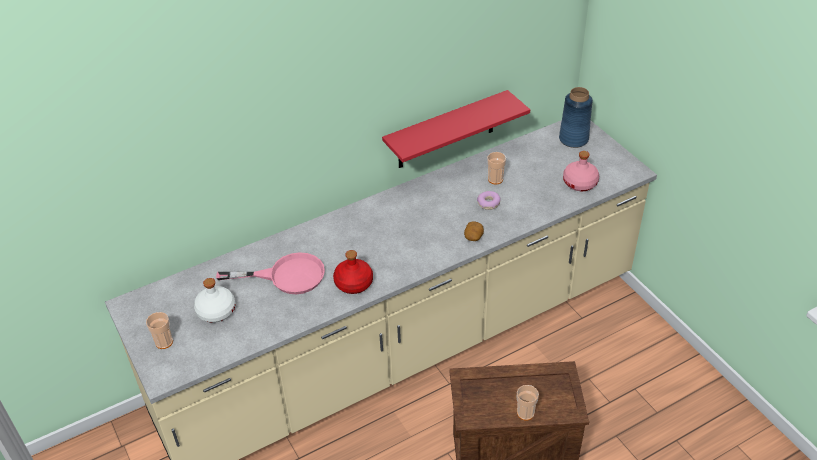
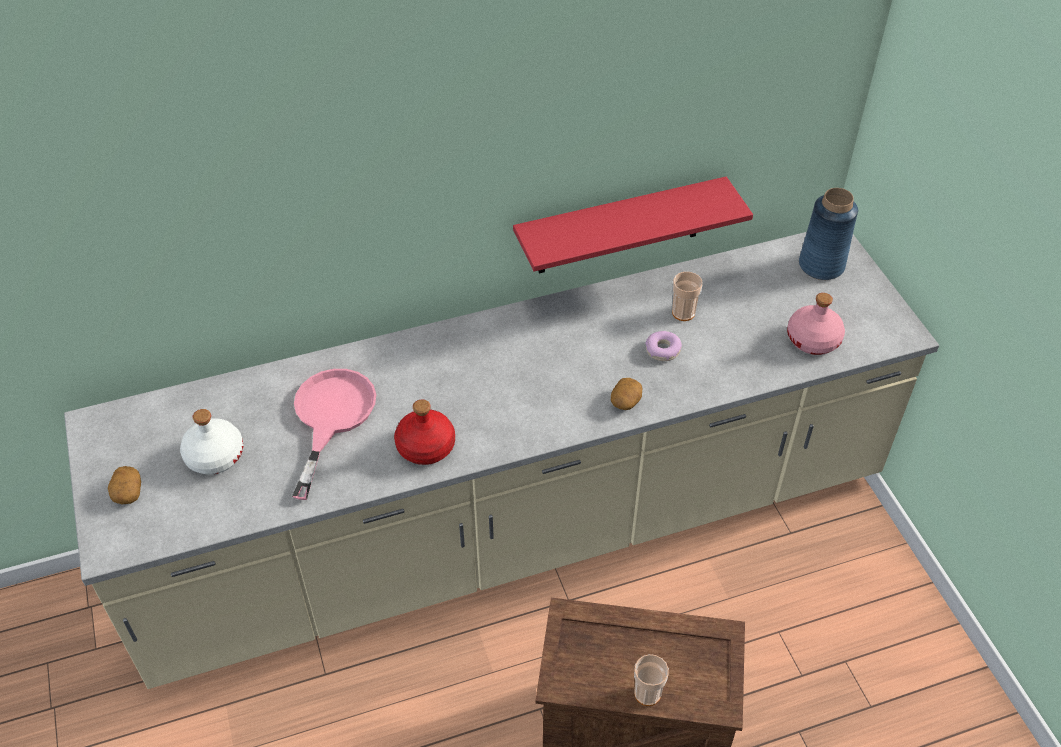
camera: 10 degrees right, 5 degrees up
cup [146,312,173,349] -> potato [108,466,141,504]
pink frying pan [216,252,325,294] -> pink frying pan turned 90 degrees counterclockwise [292,369,376,500]

